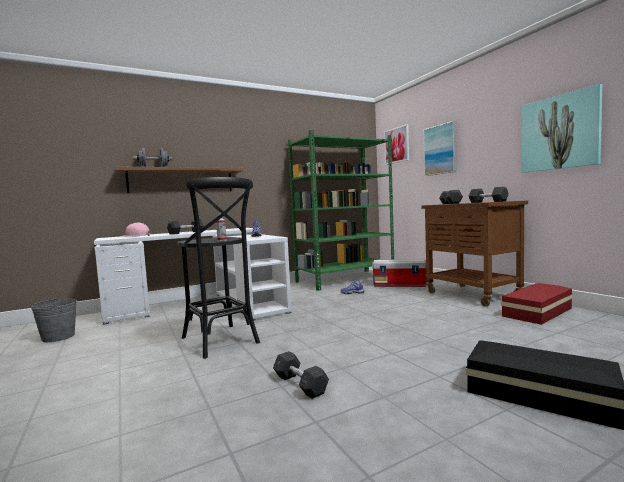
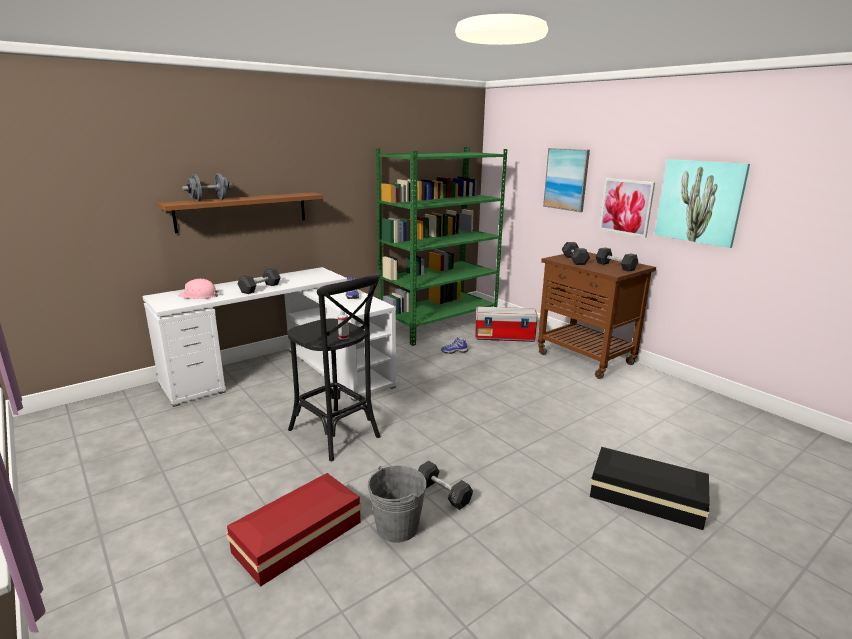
camera: 10 degrees left, 15 degrees up
grey bucket [30,298,77,342] -> grey bucket moved to [368,466,427,543]
picture [384,124,409,165] -> picture moved to [599,178,655,238]
red storage box [501,283,573,325] -> red storage box moved to [226,473,362,587]

